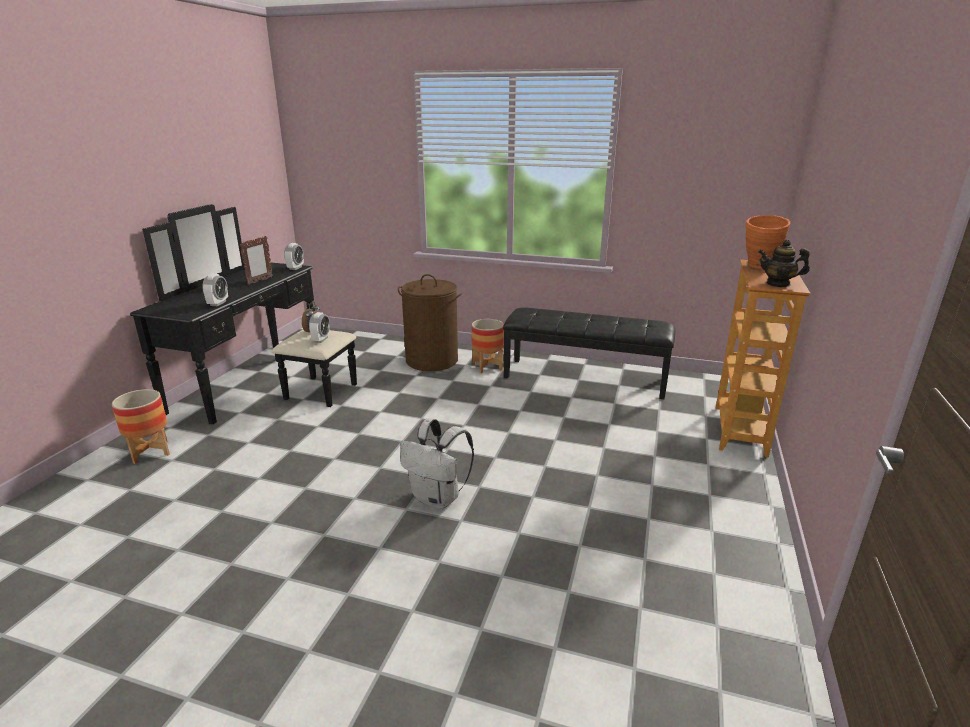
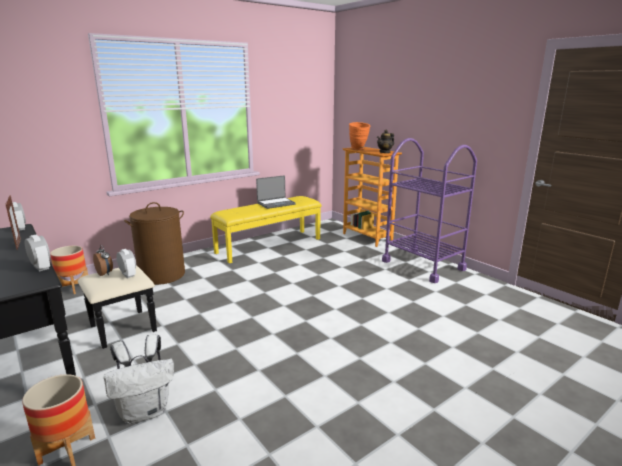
camera: 55 degrees left, 5 degrees down
white backpack [400,418,474,509] -> white backpack moved to [104,334,174,424]
planter [471,319,504,374] -> planter moved to [50,246,88,294]
black bench [503,308,675,399] -> yellow bench [210,196,322,263]
none -> laptop [256,176,296,209]
none -> purple cart [382,138,477,283]

